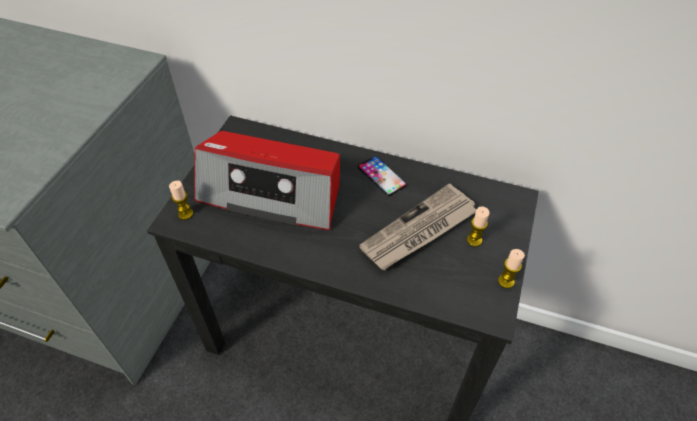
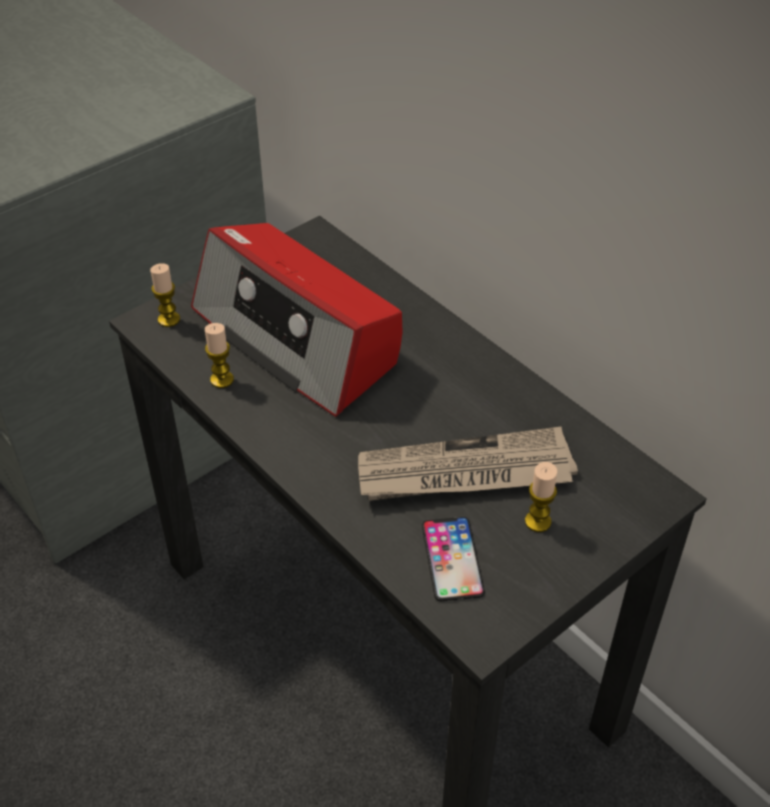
camera: 30 degrees right, 5 degrees down
phone [358,156,407,196] -> phone moved to [422,517,485,601]
candle [498,249,525,289] -> candle moved to [205,323,234,388]

